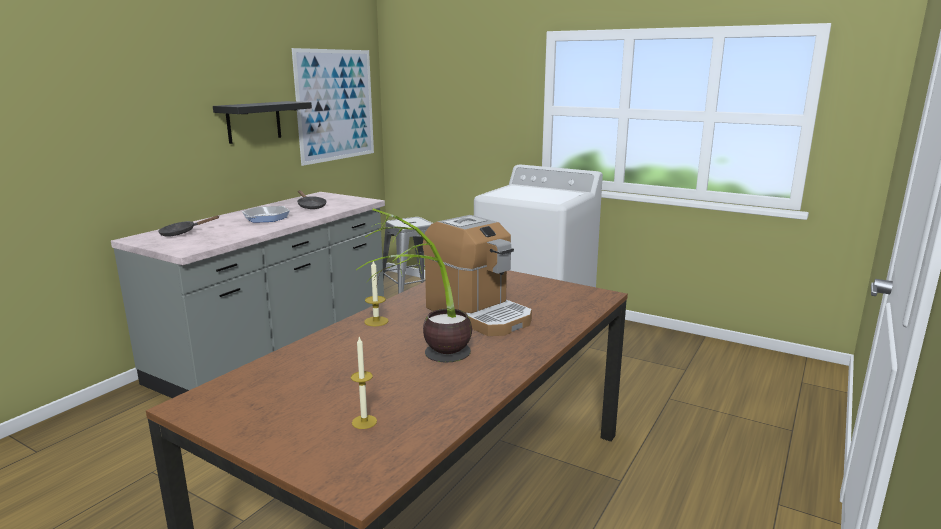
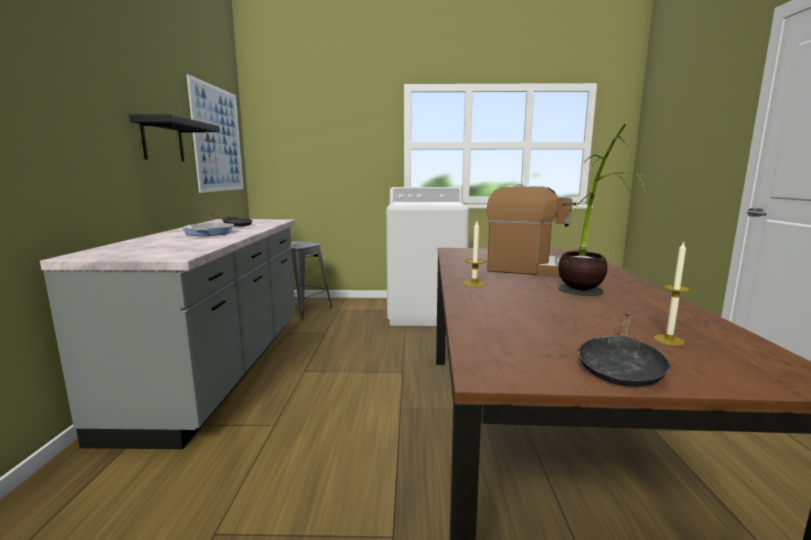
camera: 30 degrees left, 5 degrees down
black frying pan [158,216,219,237] -> black frying pan moved to [577,313,672,387]

